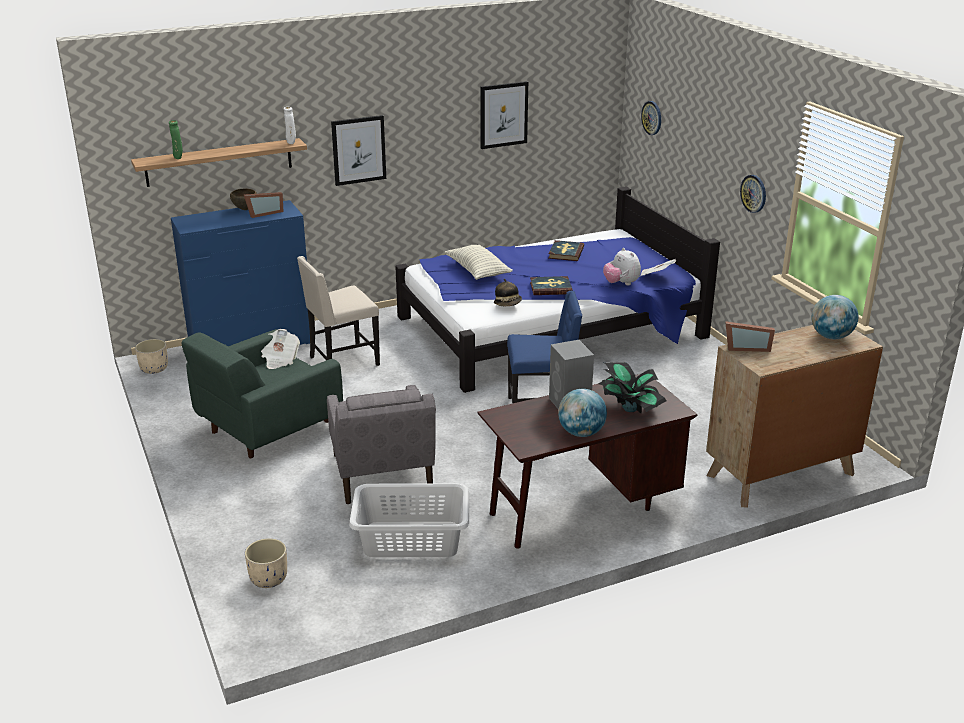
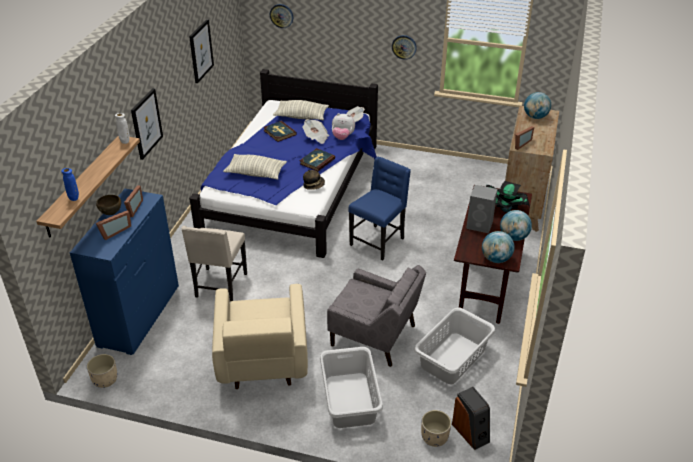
camera: 50 degrees left, 10 degrees up
green vase [169,120,183,159] -> blue vase [61,168,79,201]
green armchair [182,329,343,459] -> beige armchair [212,284,308,389]
newspaper [261,329,300,369] -> newspaper moved to [302,119,329,144]
none -> picture frame [96,211,131,240]
none -> pillow [273,100,329,120]
none -> grey laundry basket [320,347,383,428]
none -> speaker [452,387,490,450]
none -> globe [482,231,515,263]

